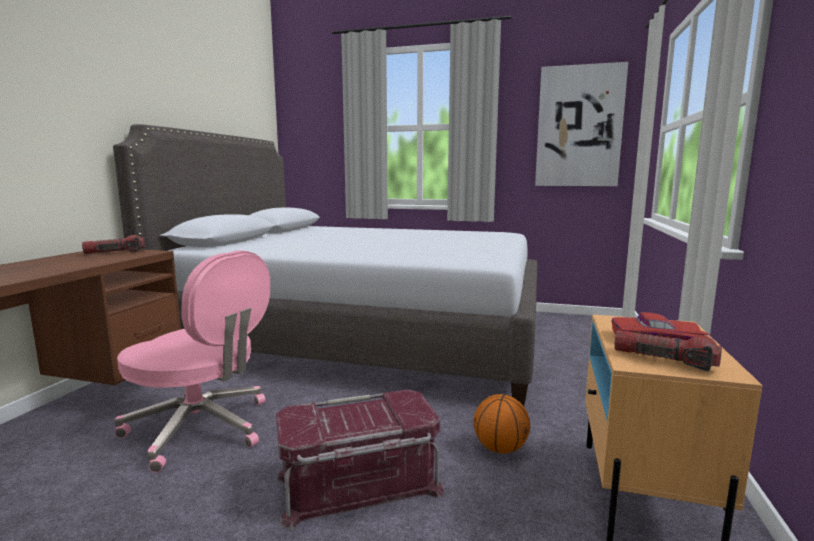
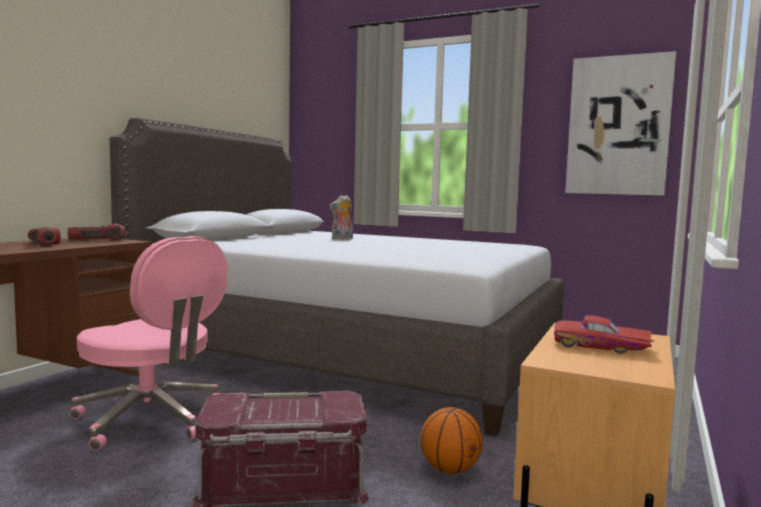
camera: 10 degrees right, 5 degrees down
flashlight [614,330,722,371] -> flashlight moved to [28,227,61,246]
none -> plush toy [329,195,353,240]

